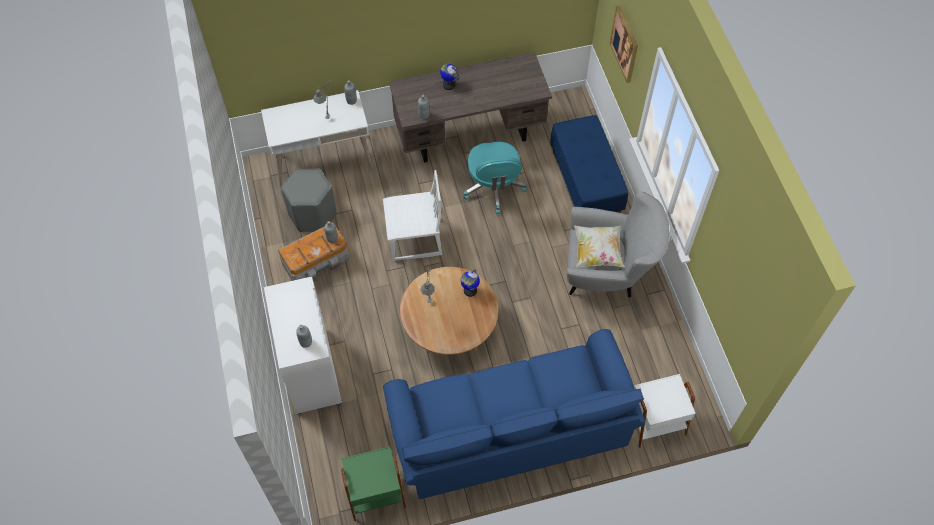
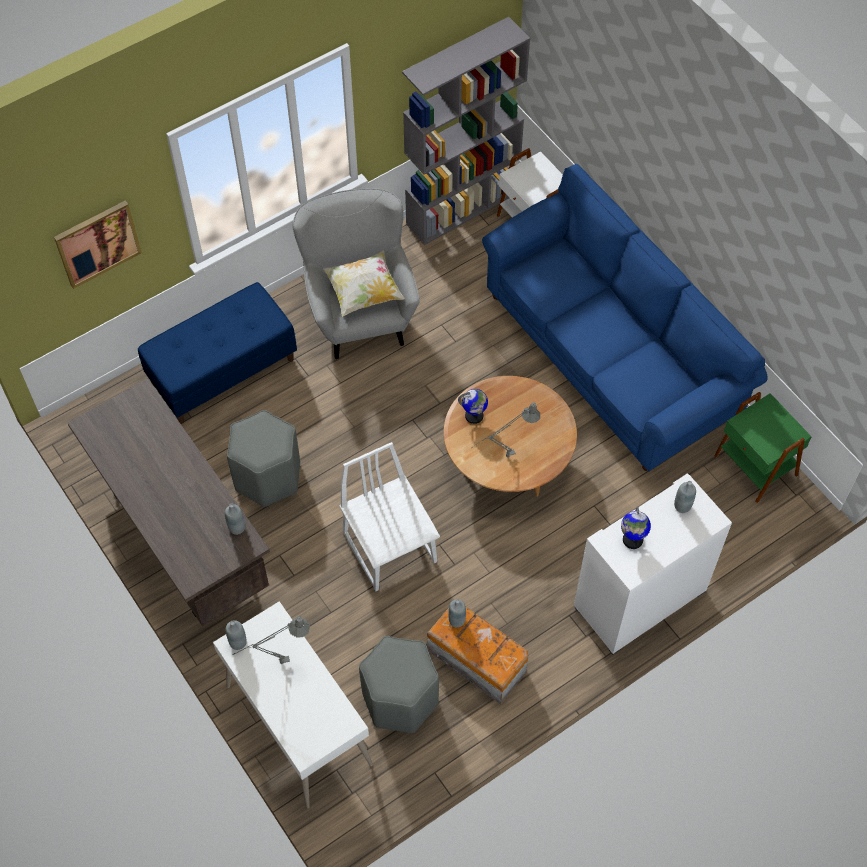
camera: 110 degrees left, 0 degrees up
globe [440,63,459,90] -> globe moved to [621,507,651,549]
turquoise office chair [463,142,527,214] -> grey stool [227,410,300,507]
none -> grey bookcase [402,17,530,245]

